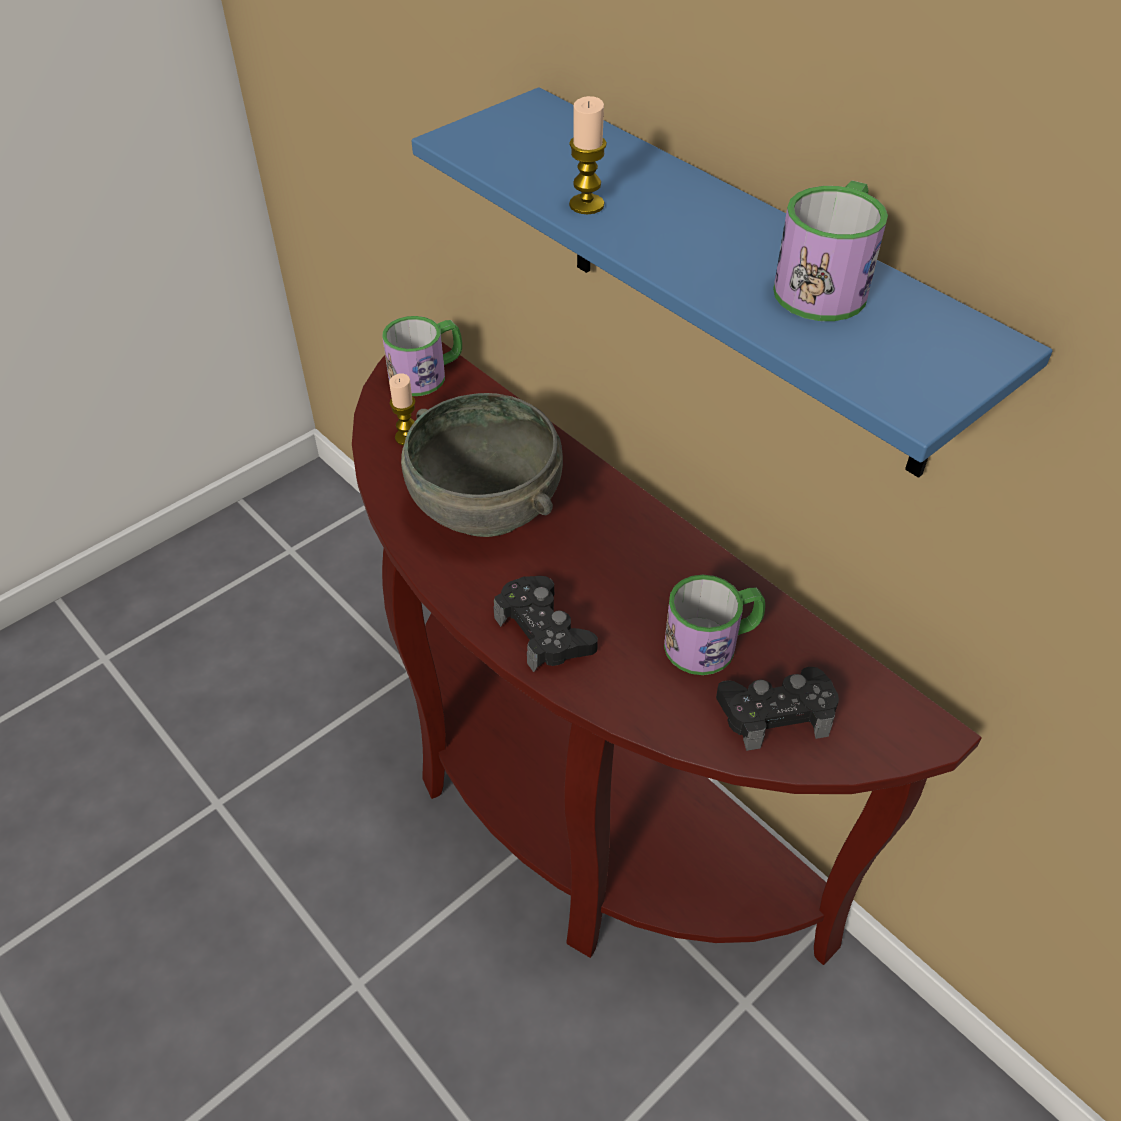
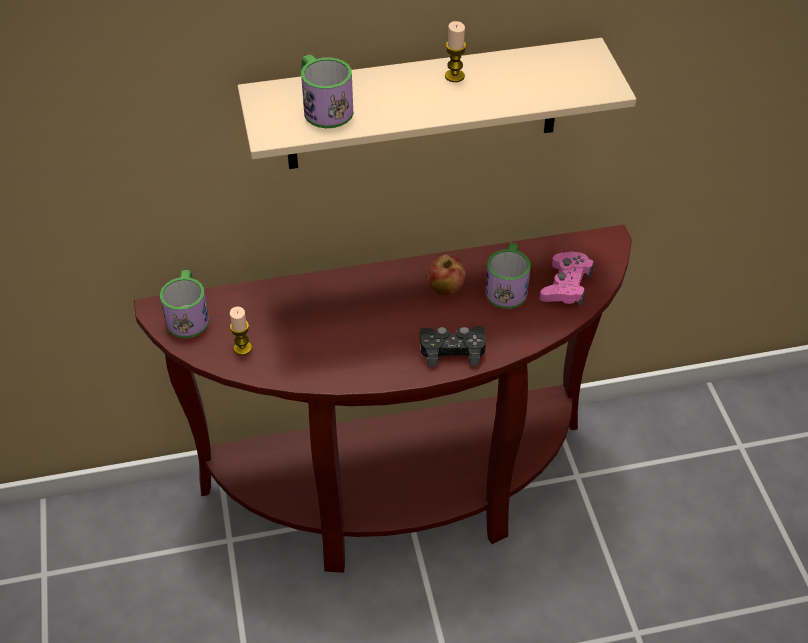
camera: 60 degrees left, 0 degrees up
grey bowl [401,393,563,537] -> none
blue shelf [412,87,1053,478] -> beige shelf [238,38,636,169]
candle [569,96,607,214] -> candle moved to [445,21,466,82]
black game controller [716,667,839,751] -> pink game controller [540,251,594,306]
mug [773,180,888,321] -> mug moved to [301,54,353,128]
none -> apple [427,255,465,296]

